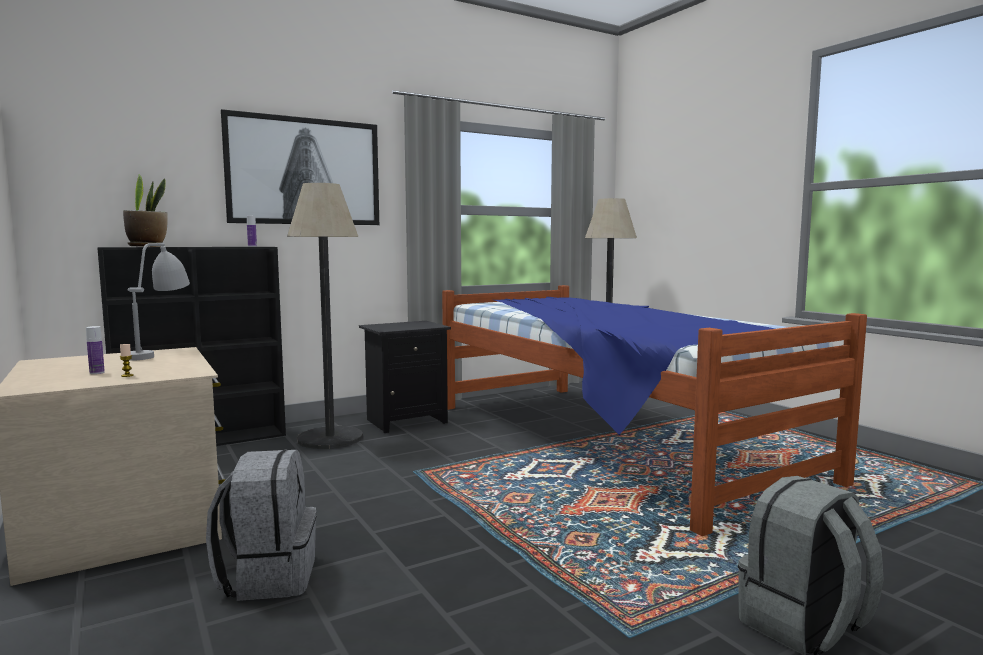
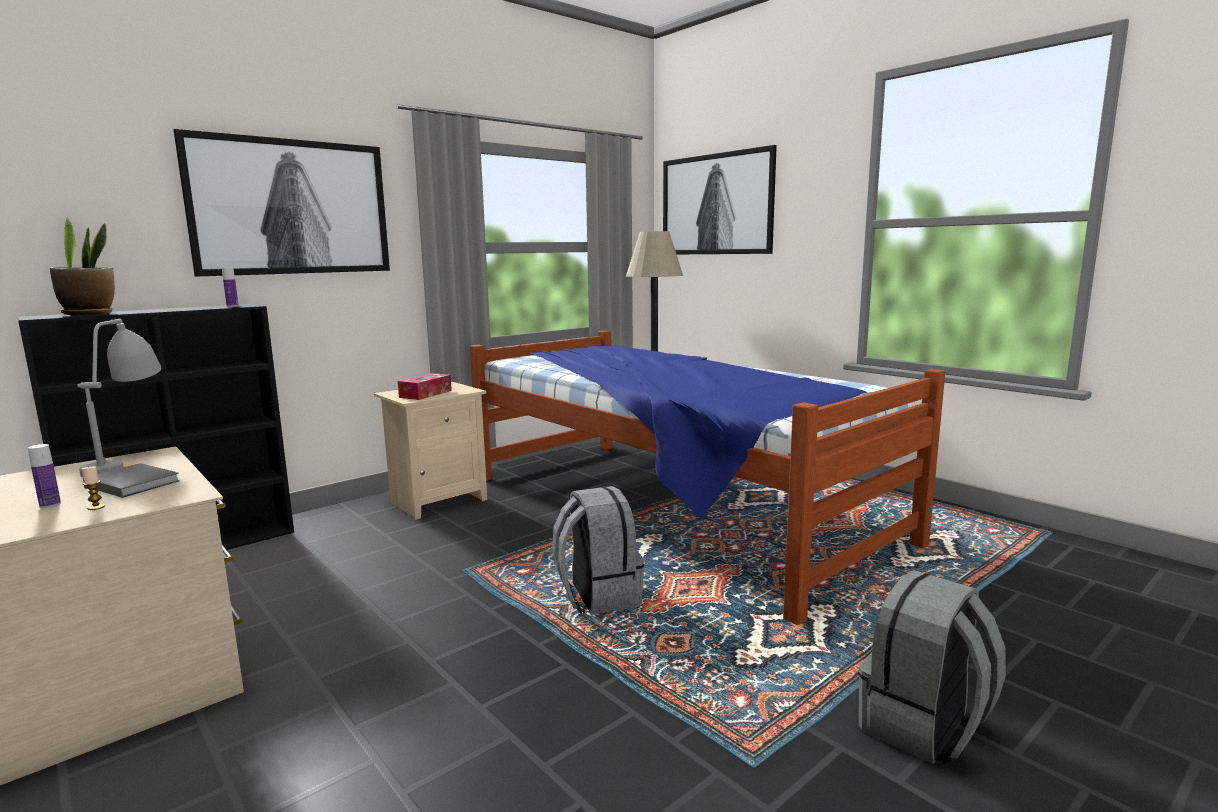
camera: 10 degrees left, 5 degrees up
grey backpack [206,450,316,601] -> grey backpack moved to [552,486,644,615]
floor lamp [287,183,363,449] -> none
black nightstand [359,321,451,433] -> beige nightstand [374,382,487,520]
none -> grey book [83,463,180,498]
none -> tissue box [398,373,452,400]
none -> picture [663,145,777,254]

